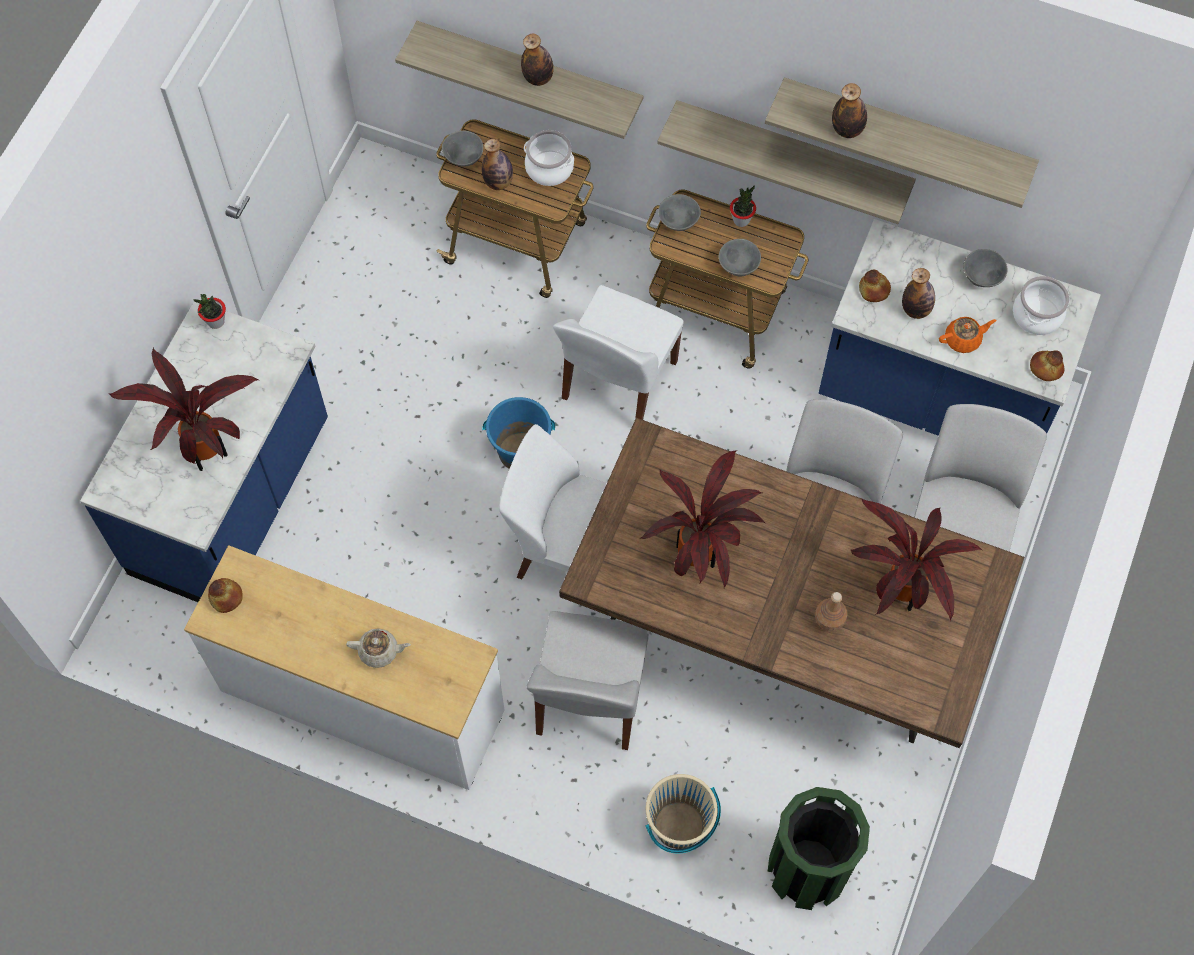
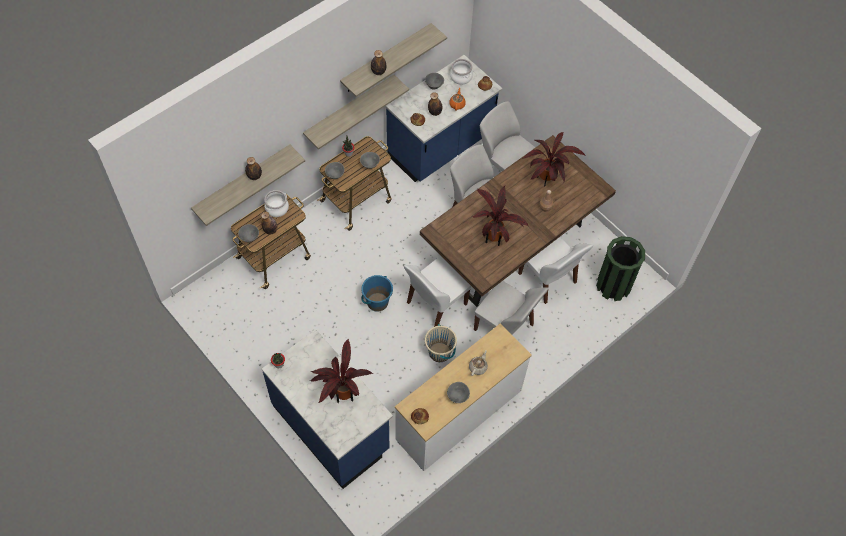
camera: 65 degrees left, 5 degrees down
white chair [553,285,684,420] -> white chair moved to [518,237,593,304]
beige bucket [645,774,721,853] -> beige bucket moved to [425,324,457,362]
none -> grey bowl [447,382,470,403]

